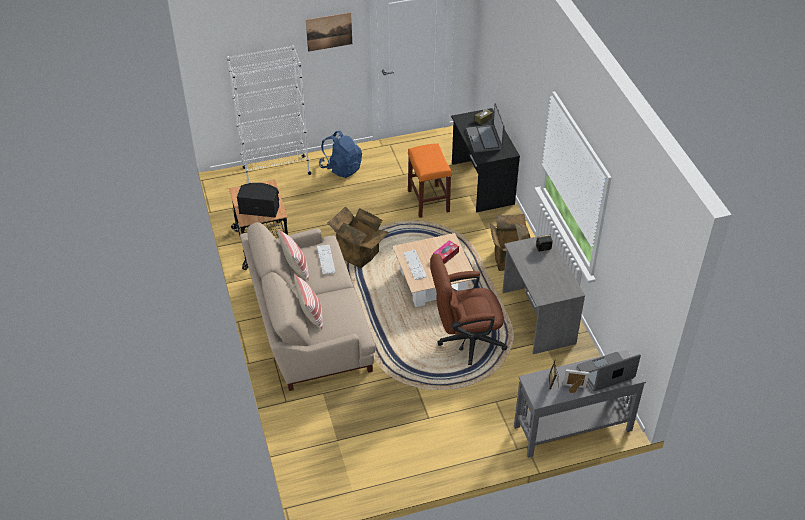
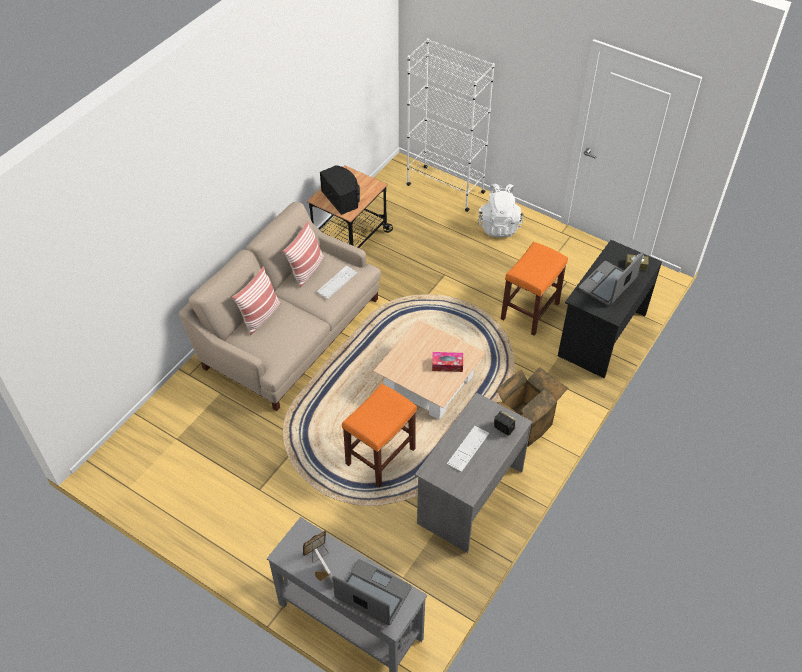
camera: 50 degrees right, 5 degrees up
picture [306,12,352,52] -> none
blue backpack [319,131,362,178] -> white backpack [478,184,523,237]
cardboard box [327,206,389,268] -> none
keyboard [404,250,427,280] -> keyboard moved to [447,426,489,472]
brown office chair [430,254,507,365] -> orange stool [342,383,417,488]

